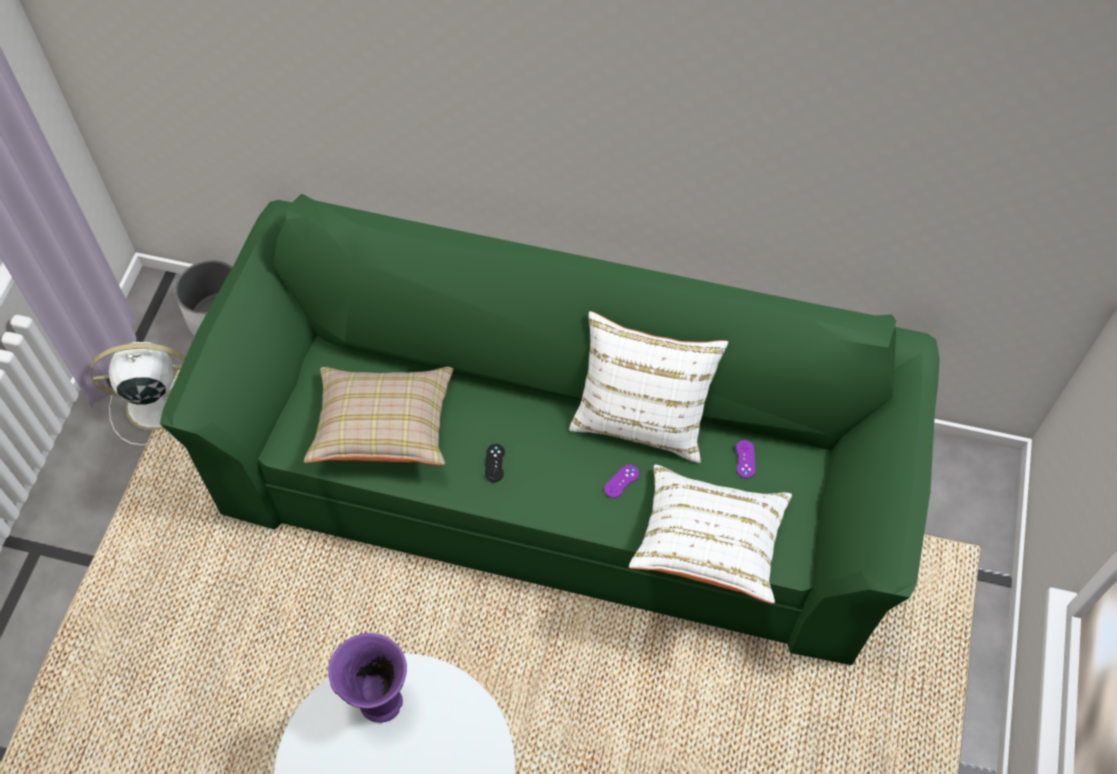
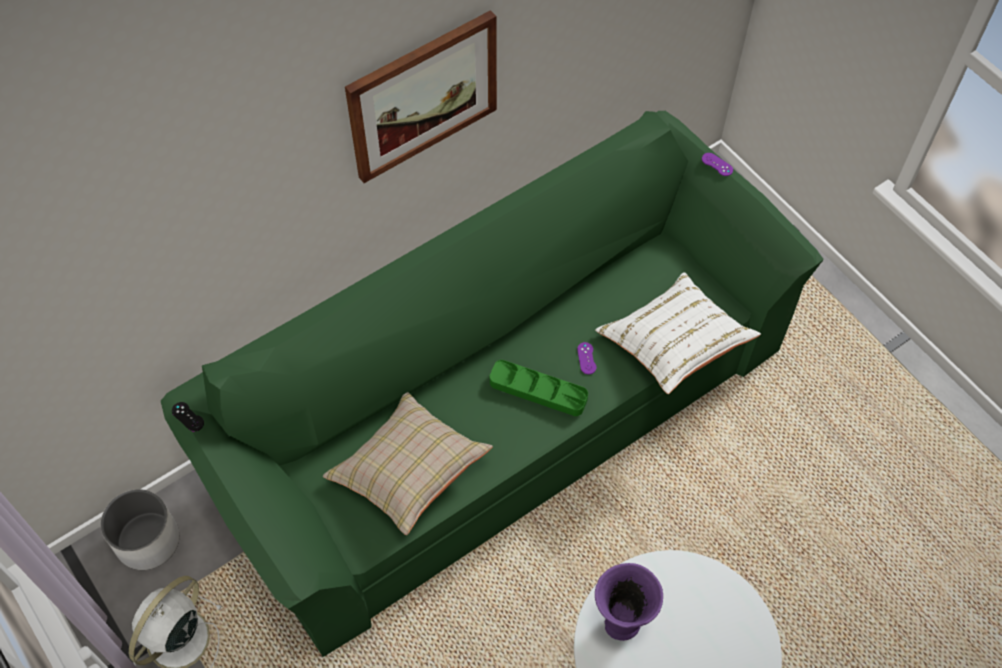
camera: 50 degrees left, 0 degrees up
black game controller [485,444,505,482] -> black game controller moved to [172,402,204,432]
white pillow [569,311,728,463] -> none
purple game controller [736,440,755,478] -> purple game controller moved to [702,153,733,176]
none -> picture [345,10,497,183]
none -> green tray [490,360,588,416]

